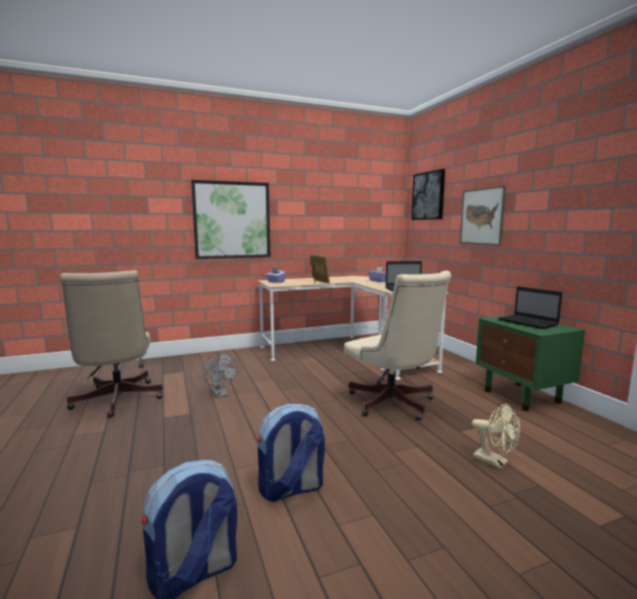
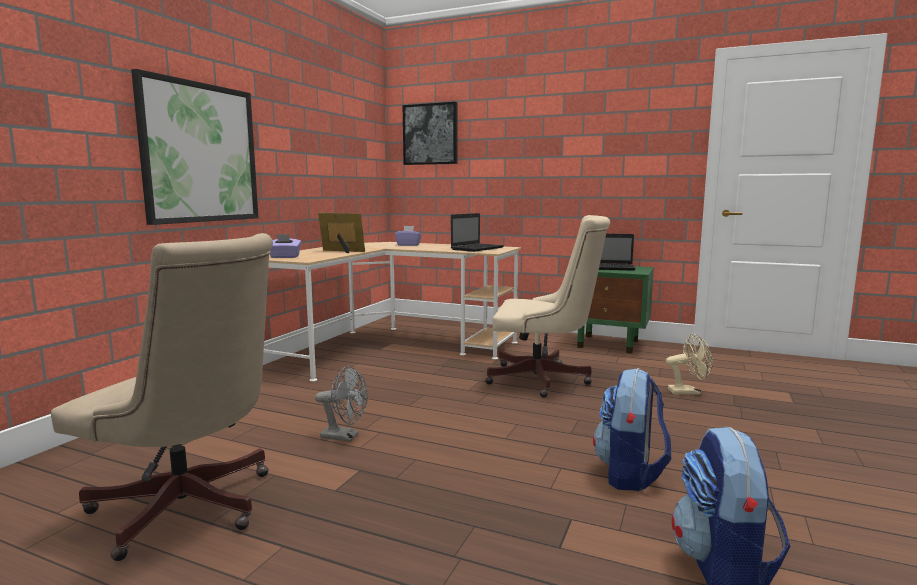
camera: 45 degrees left, 0 degrees up
picture [460,186,506,245] -> none

